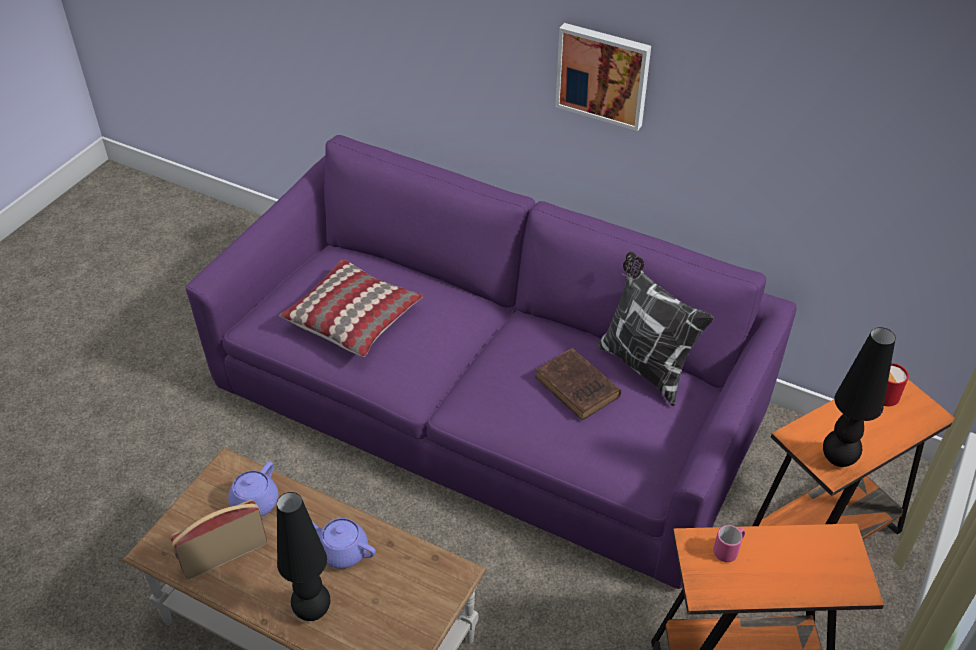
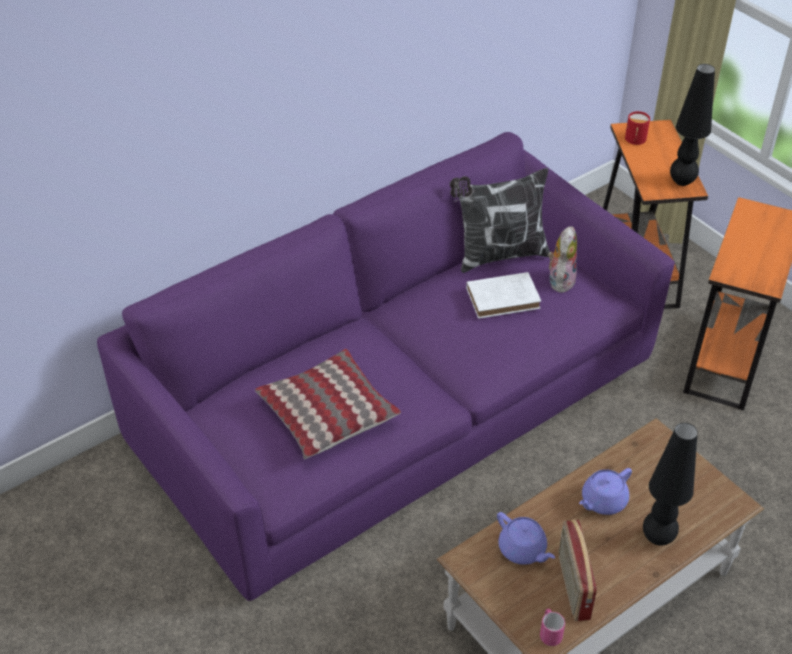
camera: 65 degrees left, 0 degrees up
brown book [535,348,621,420] -> white book [466,272,541,319]
picture [555,23,651,131] -> none
pink mug [713,525,745,562] -> pink mug moved to [540,609,565,646]
none -> plush toy [548,226,577,293]

